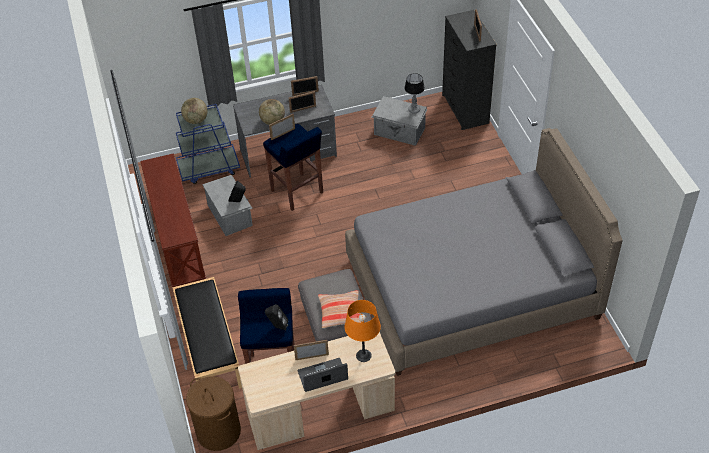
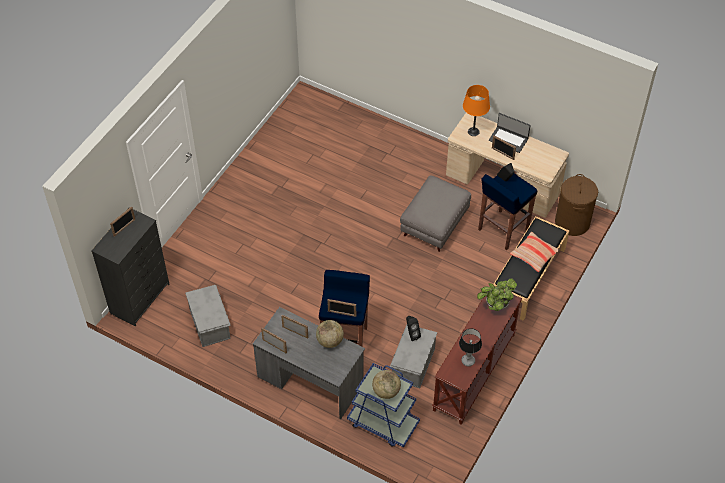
camera: 135 degrees left, 5 degrees up
pillow [318,290,361,328] -> pillow moved to [510,232,560,272]
grey bed [345,128,623,376] -> none
table lamp [404,73,425,113] -> table lamp moved to [459,328,482,366]
none -> potted plant [477,278,517,311]

